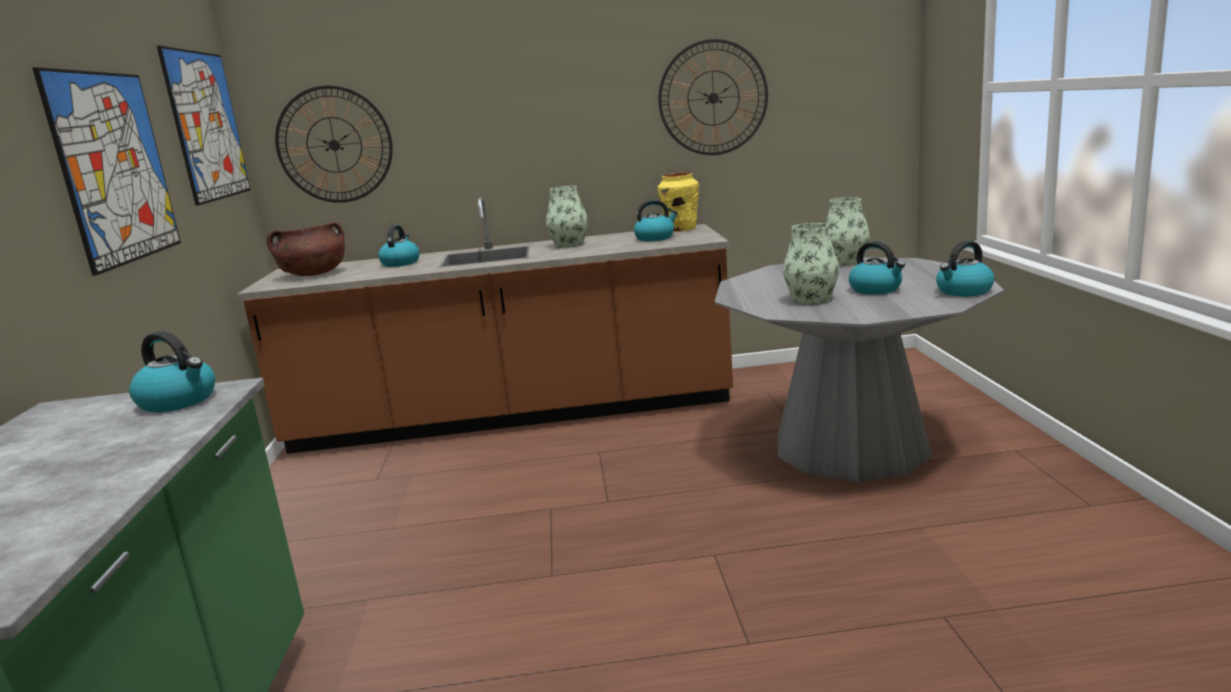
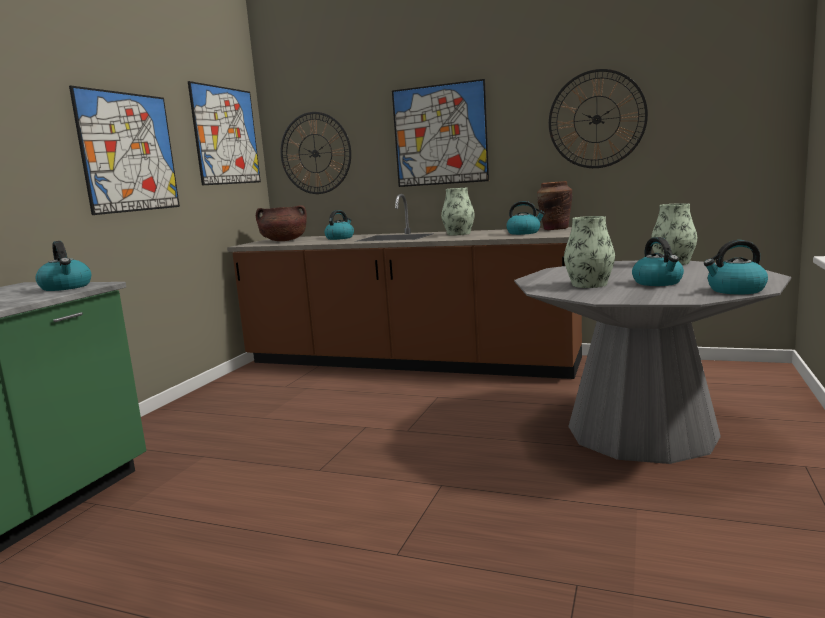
camera: 25 degrees right, 5 degrees down
yellow vase [658,172,699,232] -> brown vase [537,181,572,230]
none -> picture [392,79,489,187]

